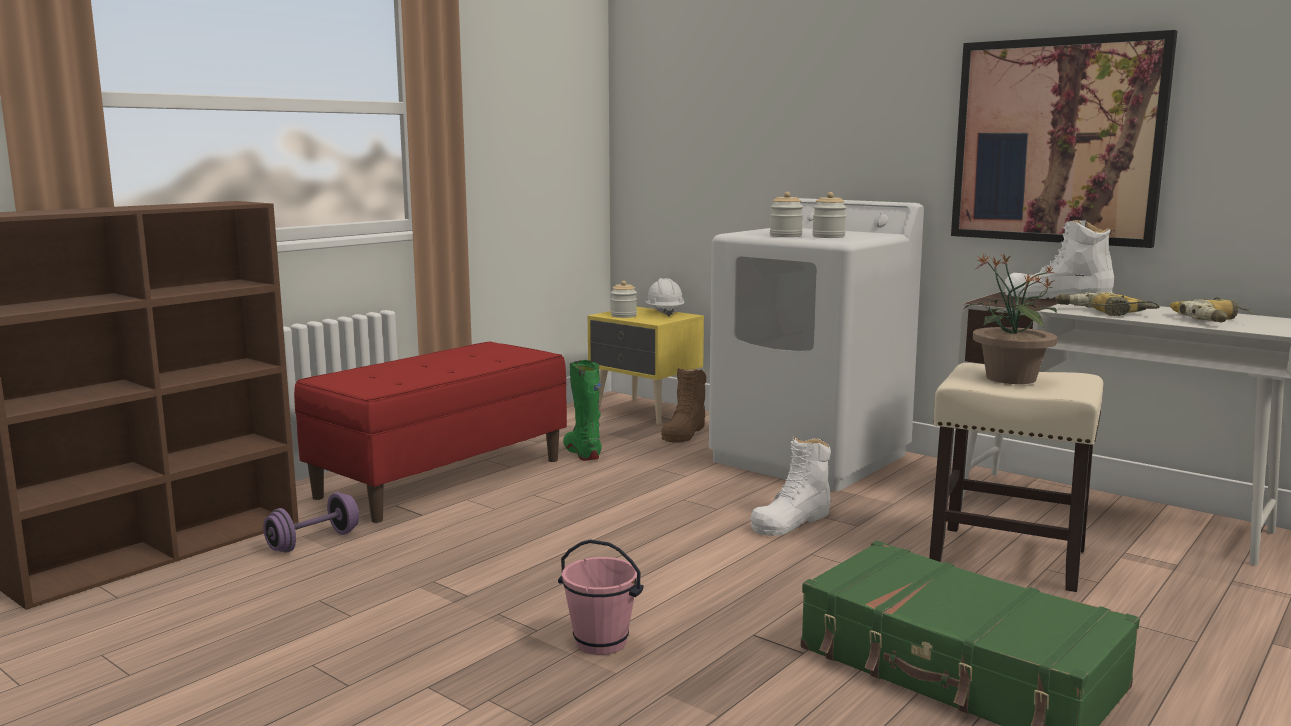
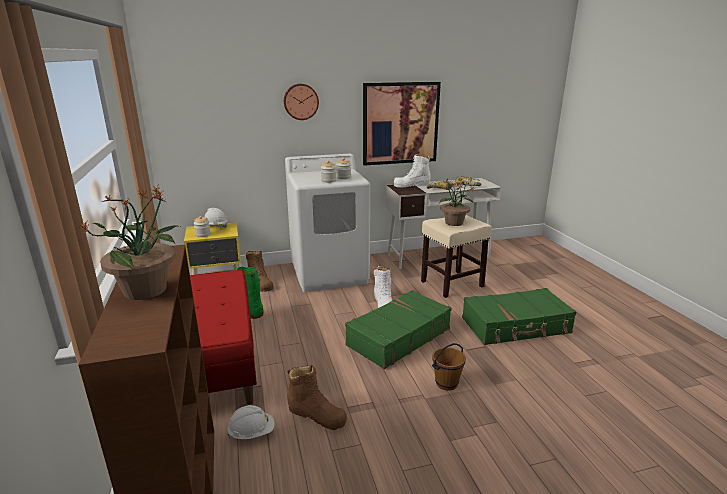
camera: 55 degrees left, 10 degrees up
purple dumbbell [263,492,359,553] -> white hard hat [227,405,274,439]
pink bucket [558,539,644,655] -> brown bucket [432,343,466,391]
none -> potted plant [77,184,180,300]
none -> wall clock [284,84,319,120]
none -> brown boot [287,365,347,430]
none -> green suitcase [345,290,451,369]

